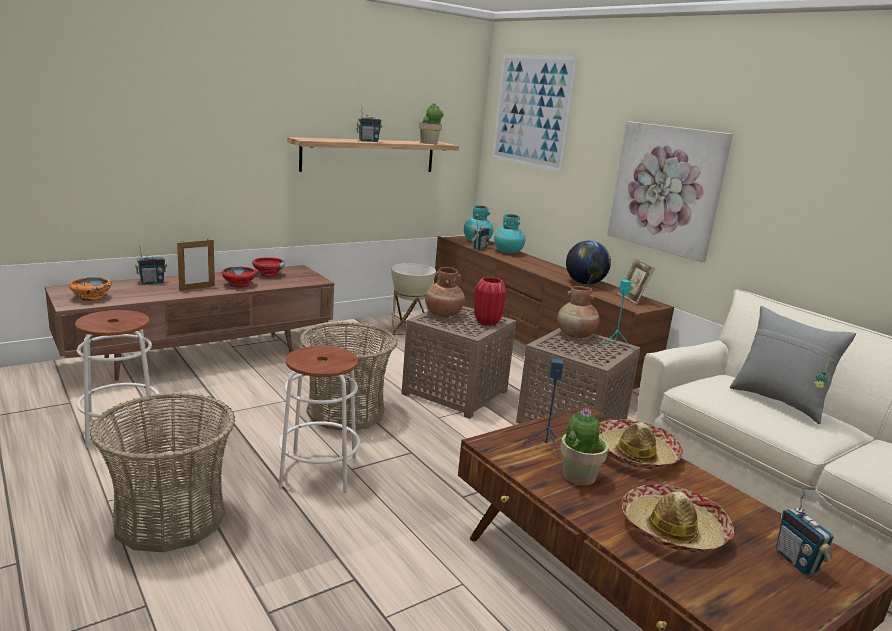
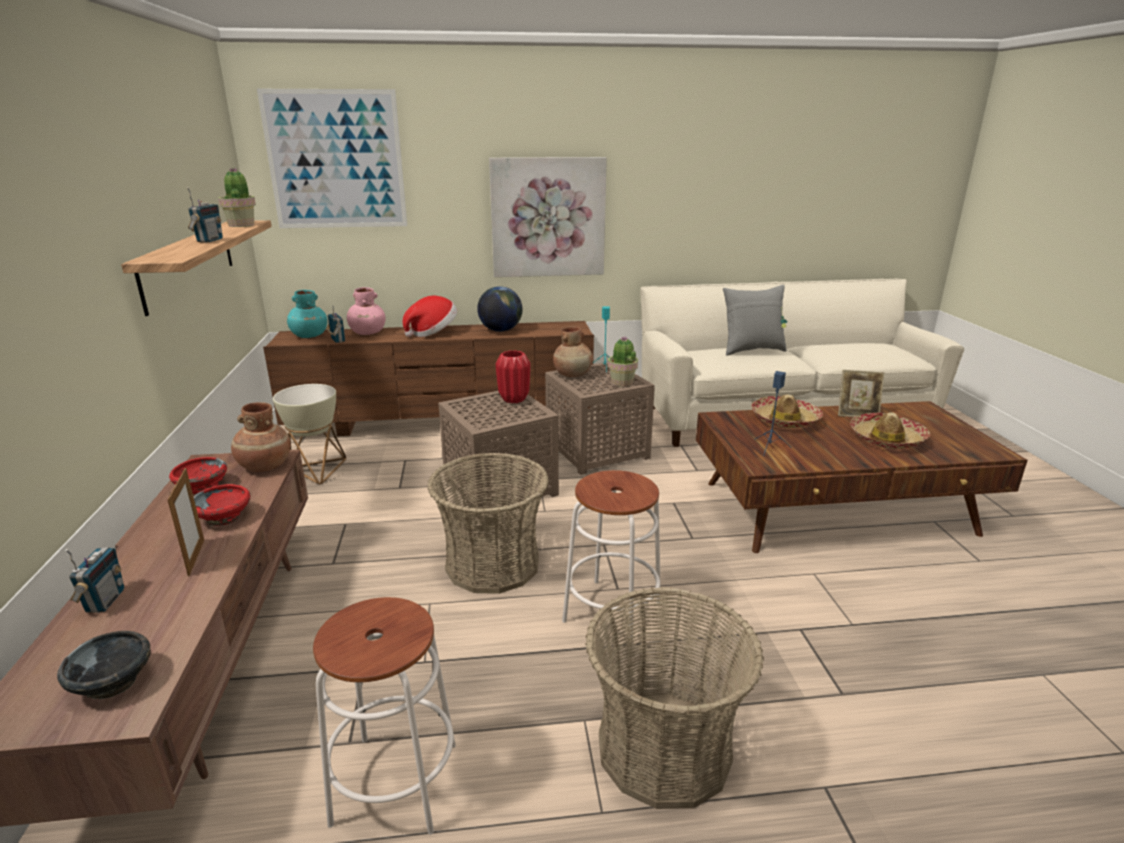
camera: 60 degrees left, 5 degrees up
orange bowl [69,277,111,301] -> black bowl [57,631,151,699]
brown vase [425,267,465,317] -> brown vase moved to [231,402,290,472]
turquoise vase [494,214,525,253] -> pink vase [347,287,386,335]
potted plant [560,408,609,486] -> potted plant moved to [608,336,638,387]
picture frame [618,258,655,304] -> picture frame moved to [838,370,885,417]
radio [776,487,834,574] -> none
none -> hat [403,296,457,337]

